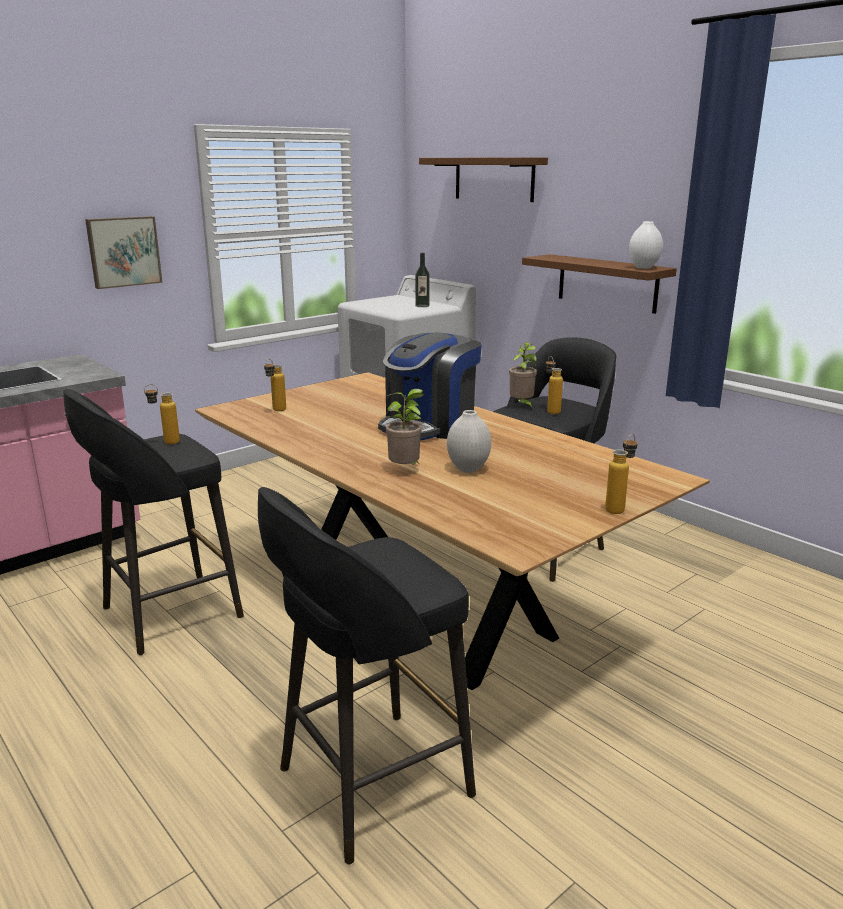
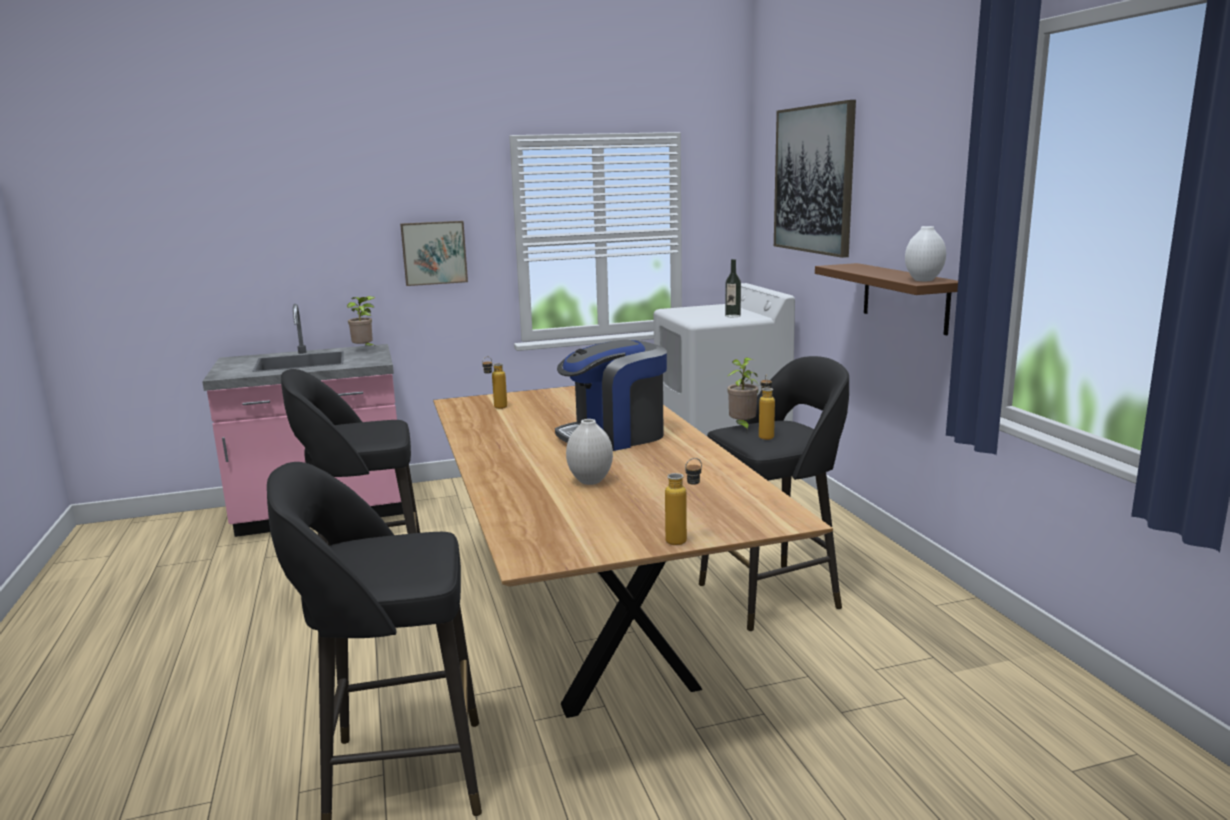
camera: 25 degrees right, 5 degrees down
bottle [144,384,180,444] -> none
potted plant [386,389,424,465] -> potted plant moved to [347,296,375,346]
brown shelf [419,157,548,202] -> picture [774,100,856,258]

